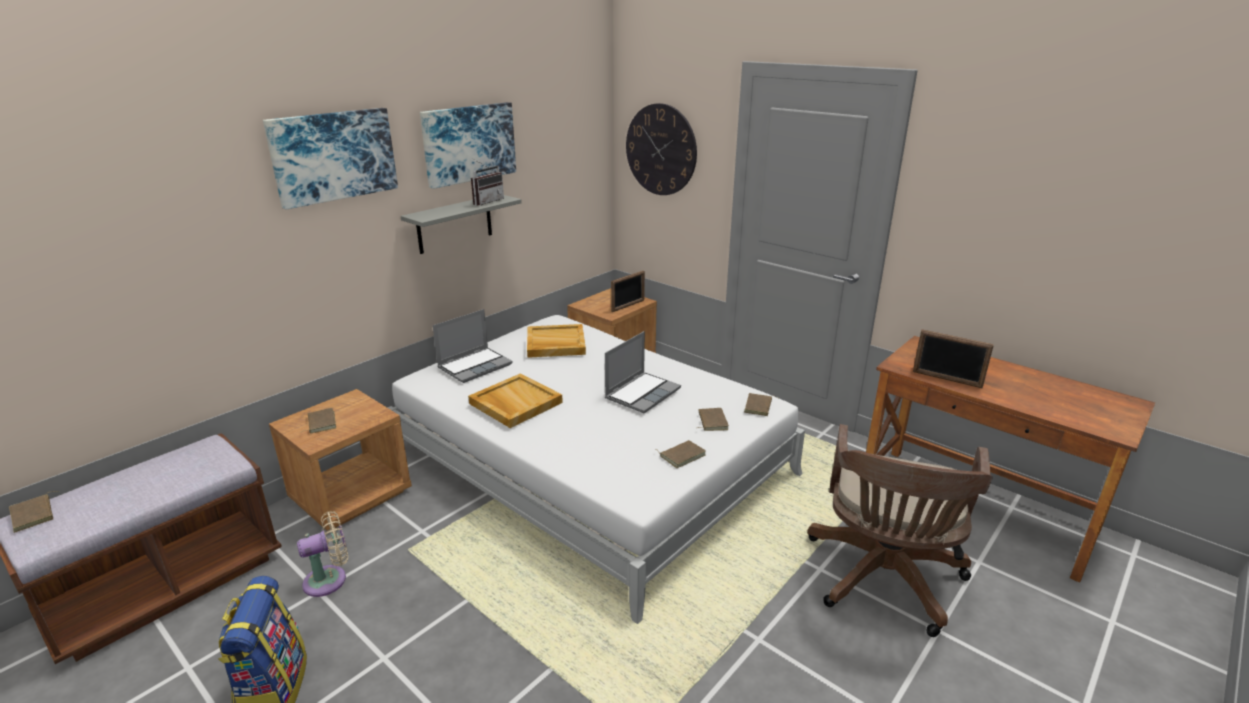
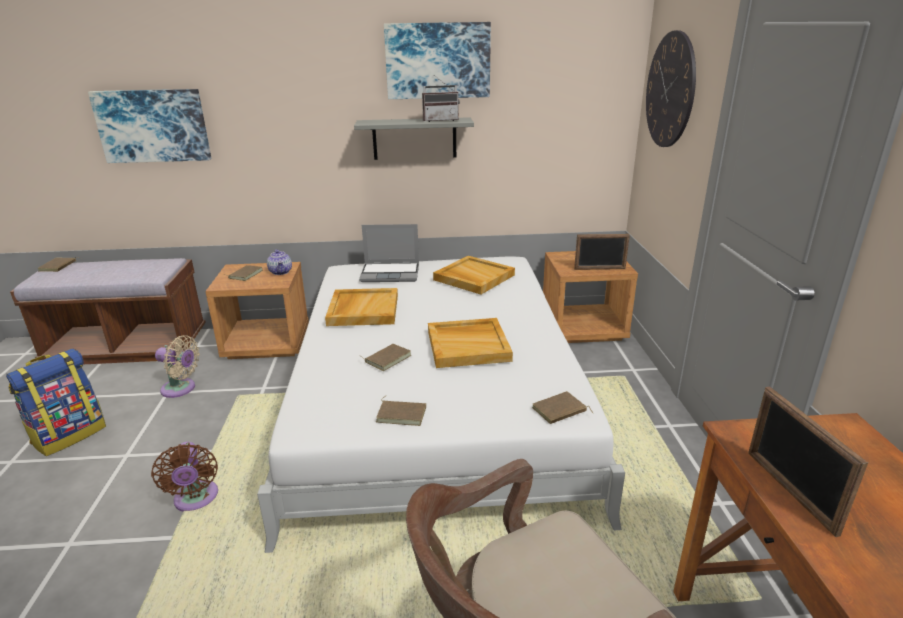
camera: 45 degrees right, 0 degrees up
picture [263,108,398,209] -> picture moved to [88,89,211,163]
laptop [605,331,681,413] -> beige tray [428,318,513,368]
brown book [697,408,729,431] -> brown book moved to [361,344,411,371]
none -> brown fan [151,442,218,512]
none -> teapot [267,249,292,275]

